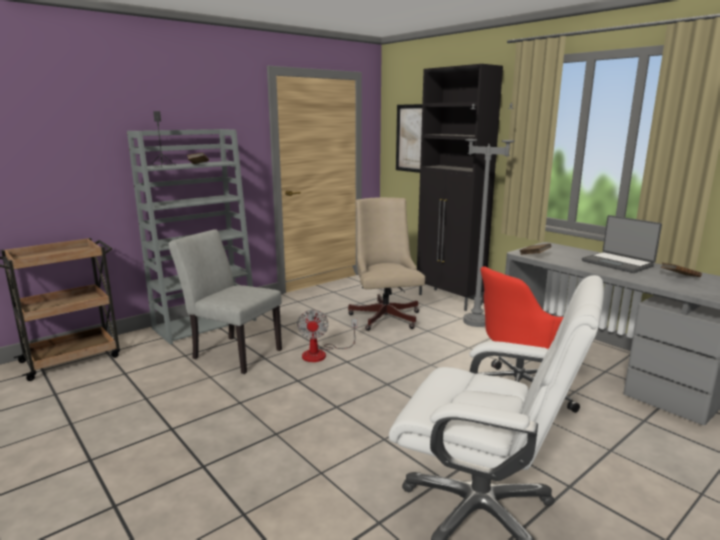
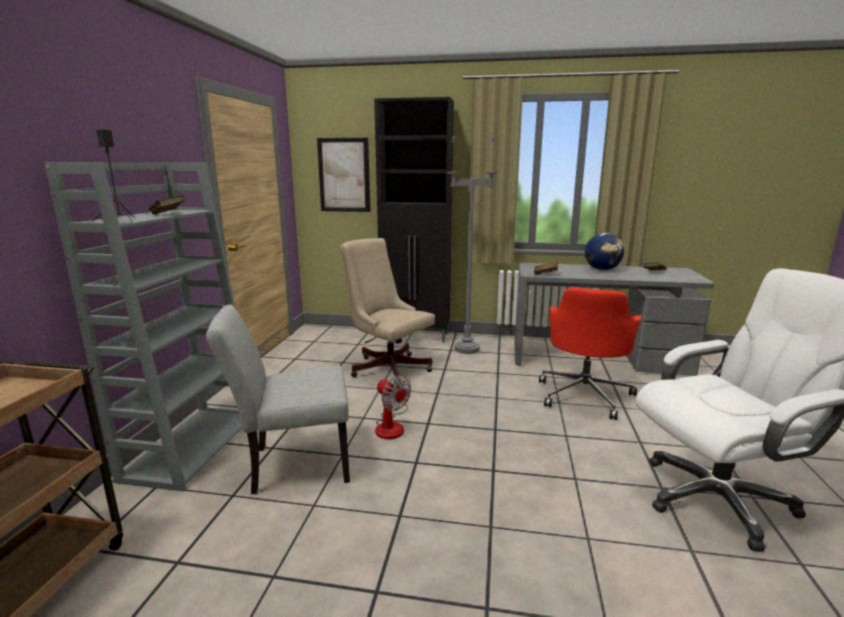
camera: 40 degrees left, 0 degrees up
laptop [582,215,662,273] -> globe [585,233,624,270]

